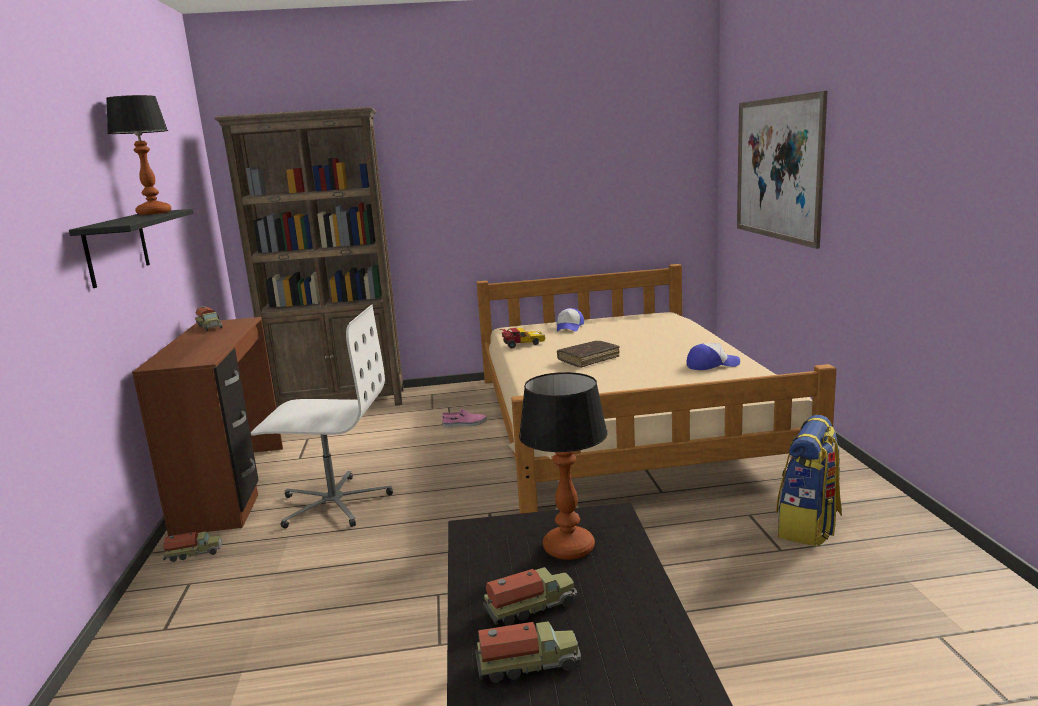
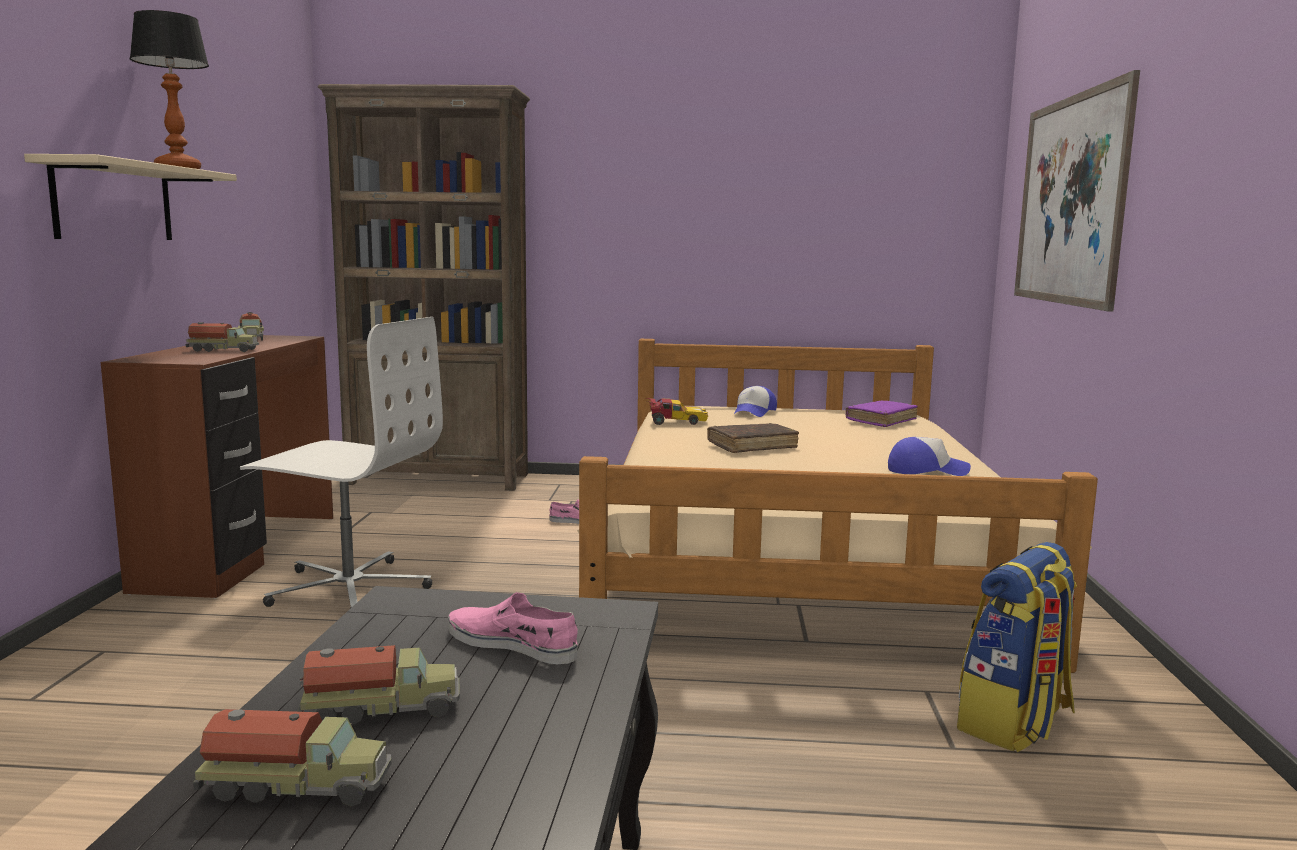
camera: 10 degrees right, 5 degrees down
black shelf [69,209,193,288] -> beige shelf [24,154,237,240]
toy truck [163,531,222,562] -> toy truck moved to [186,322,259,352]
table lamp [519,372,608,560] -> pink shoe [448,592,578,664]
none -> purple book [846,400,918,427]

